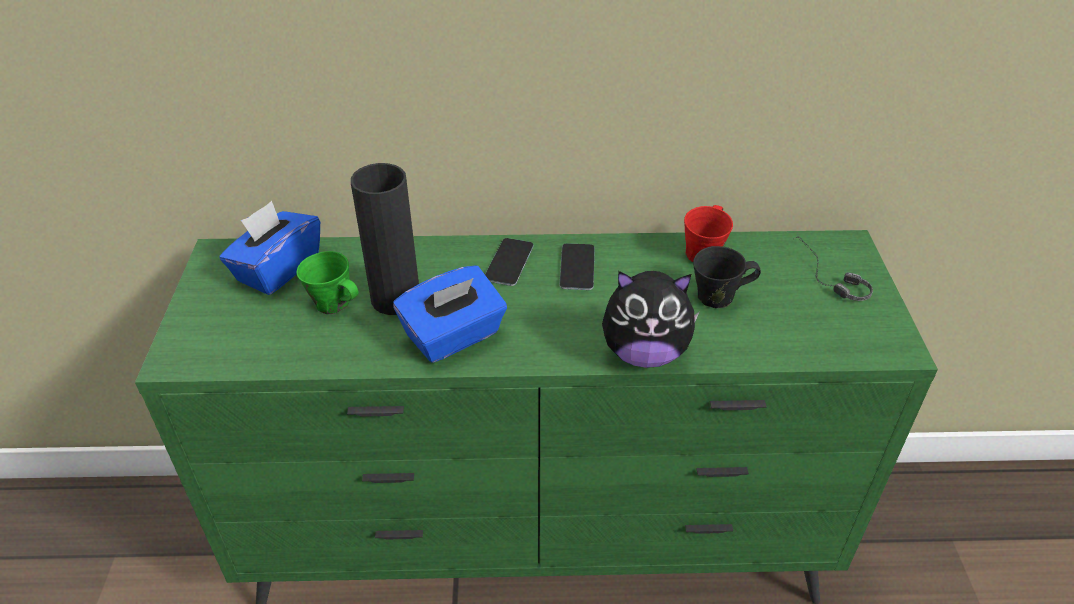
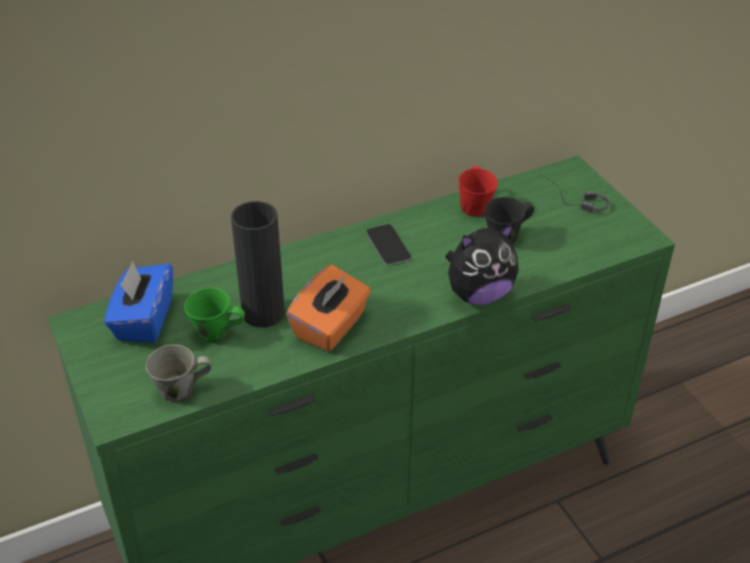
camera: 25 degrees left, 0 degrees up
blue tissue box [393,265,507,363] -> orange tissue box [286,265,371,352]
phone [485,238,533,286] -> none
none -> grey mug [146,345,211,402]

